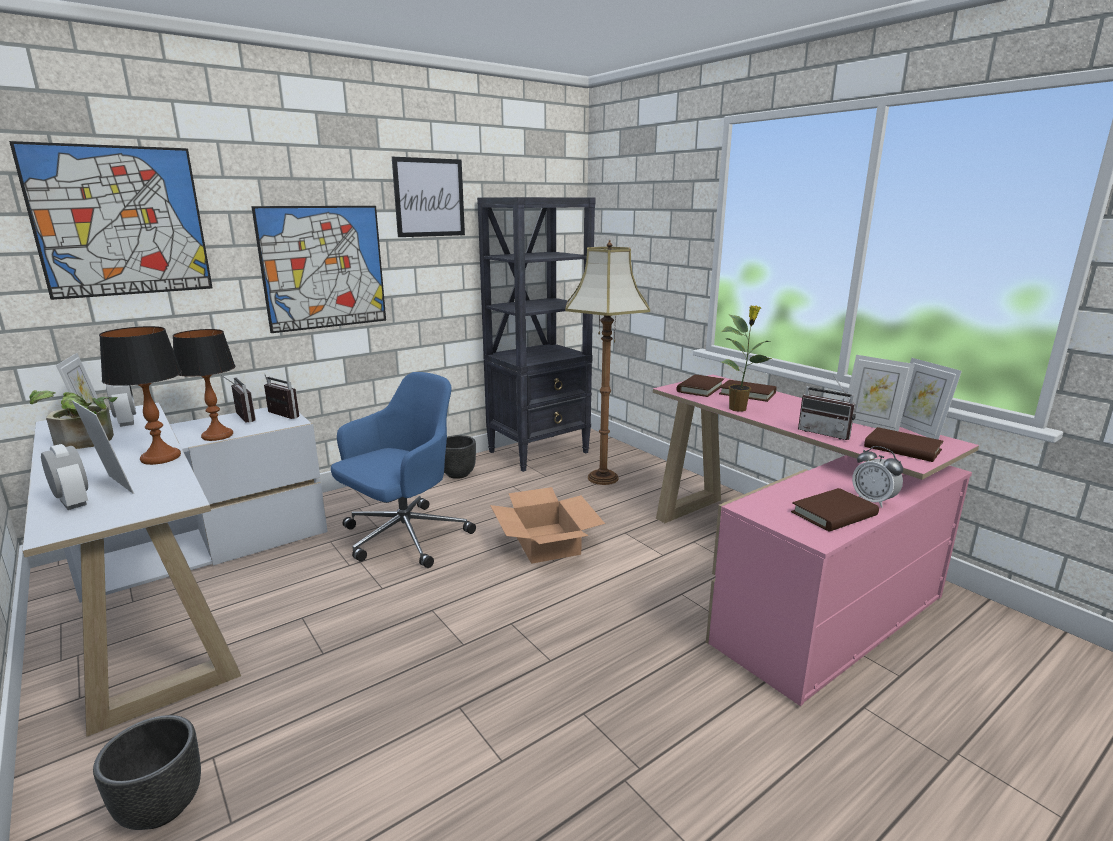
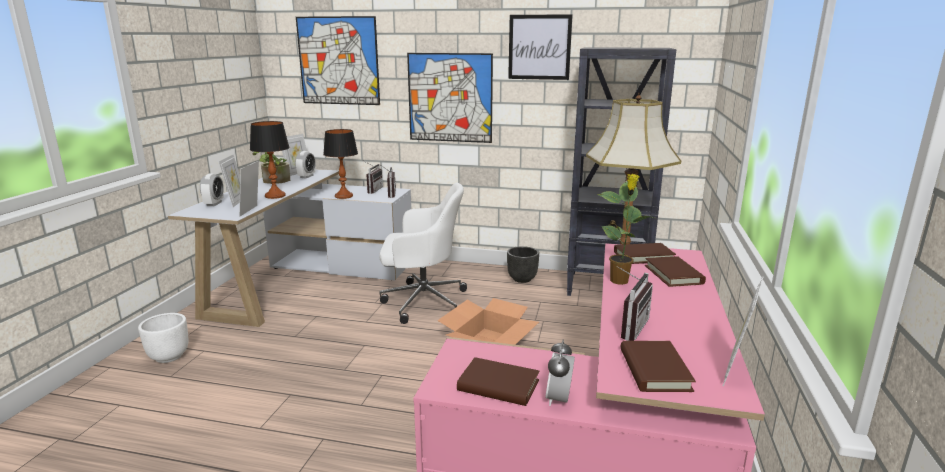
camera: 50 degrees right, 0 degrees up
black planter [93,715,201,830] -> white planter [138,313,188,363]
blue office chair [331,372,476,568] -> white office chair [379,183,467,324]
radio [798,374,856,440] -> radio turned 150 degrees counterclockwise [617,266,653,341]
picture frame [846,355,915,431] -> picture frame moved to [239,161,259,217]

